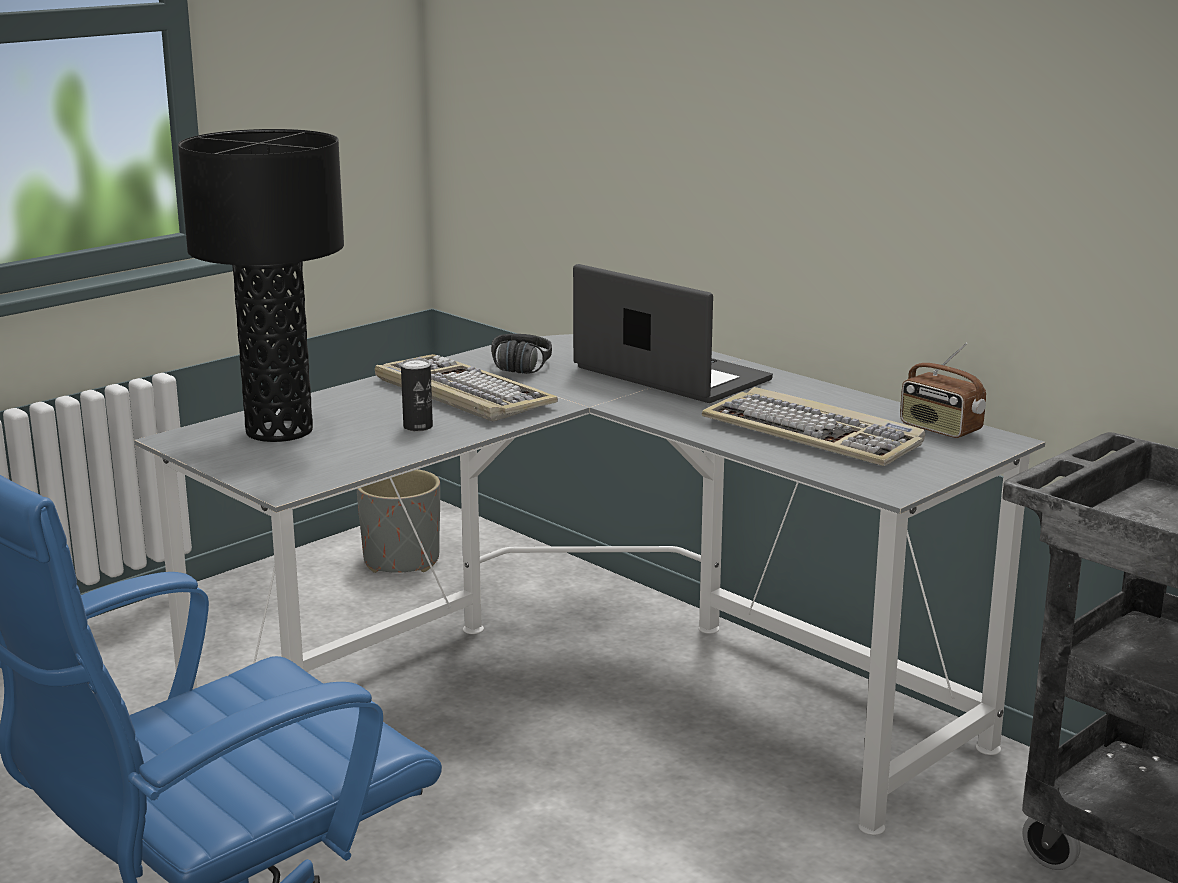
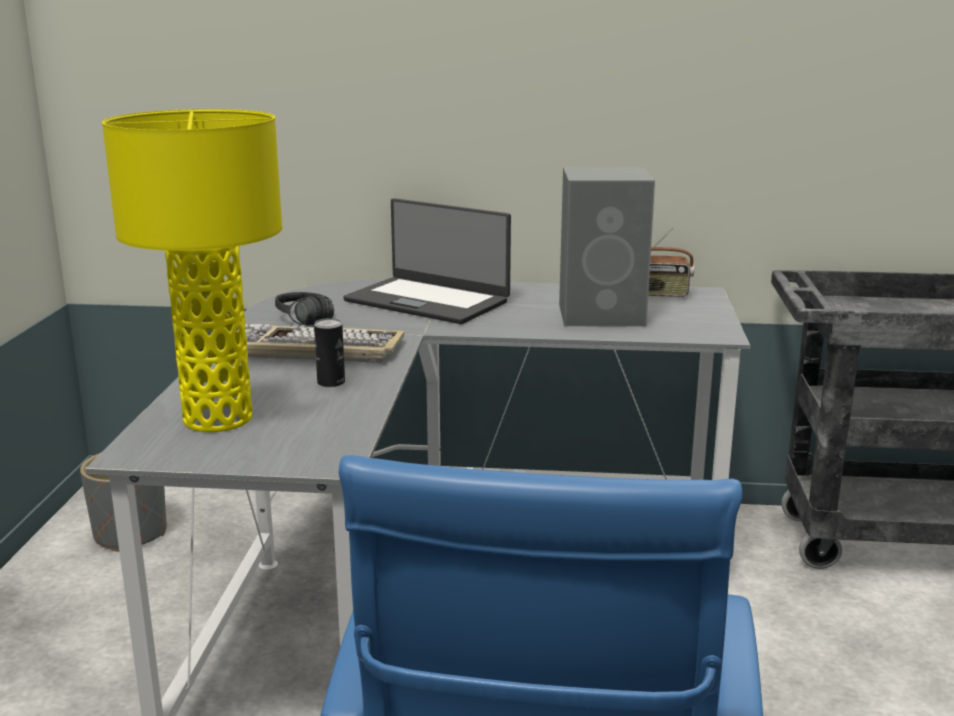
camera: 40 degrees left, 0 degrees up
black table lamp [178,129,344,442] -> yellow table lamp [102,109,282,432]
laptop [573,264,773,403] -> laptop turned 150 degrees counterclockwise [343,198,511,324]
keyboard [702,387,925,466] -> grey speaker [559,167,655,326]

